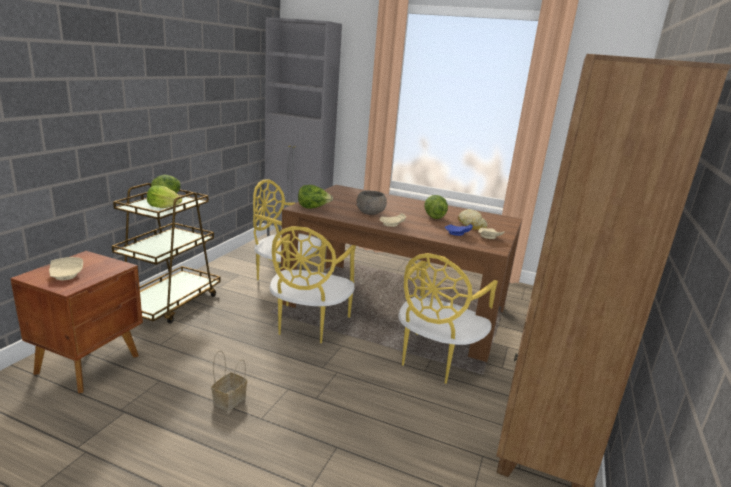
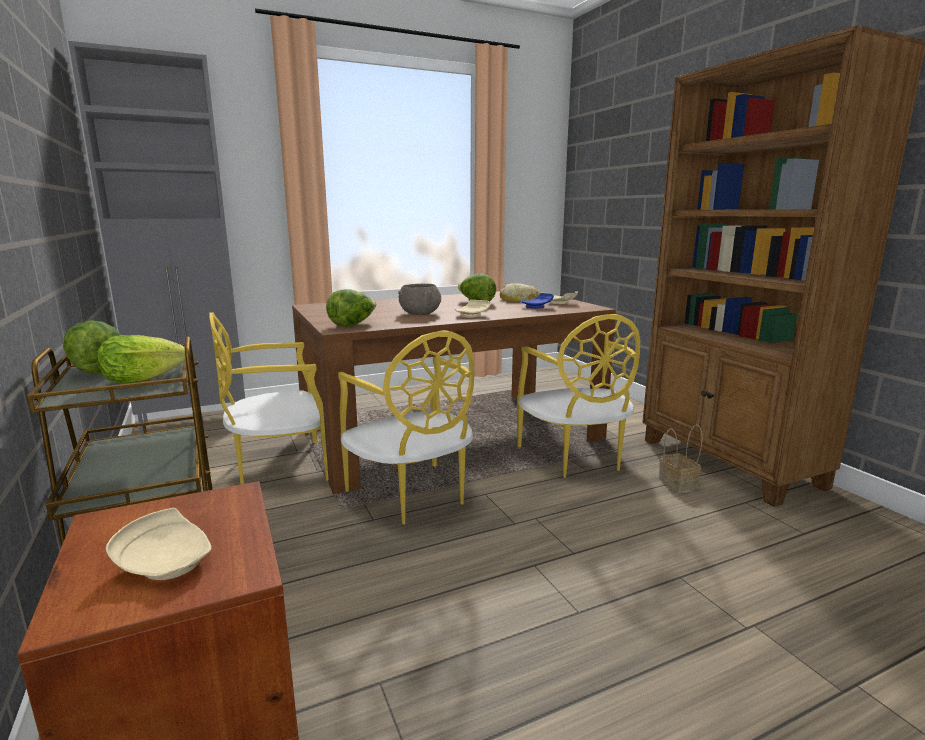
camera: 45 degrees left, 5 degrees down
basket [211,350,247,411] -> basket moved to [659,425,702,492]

